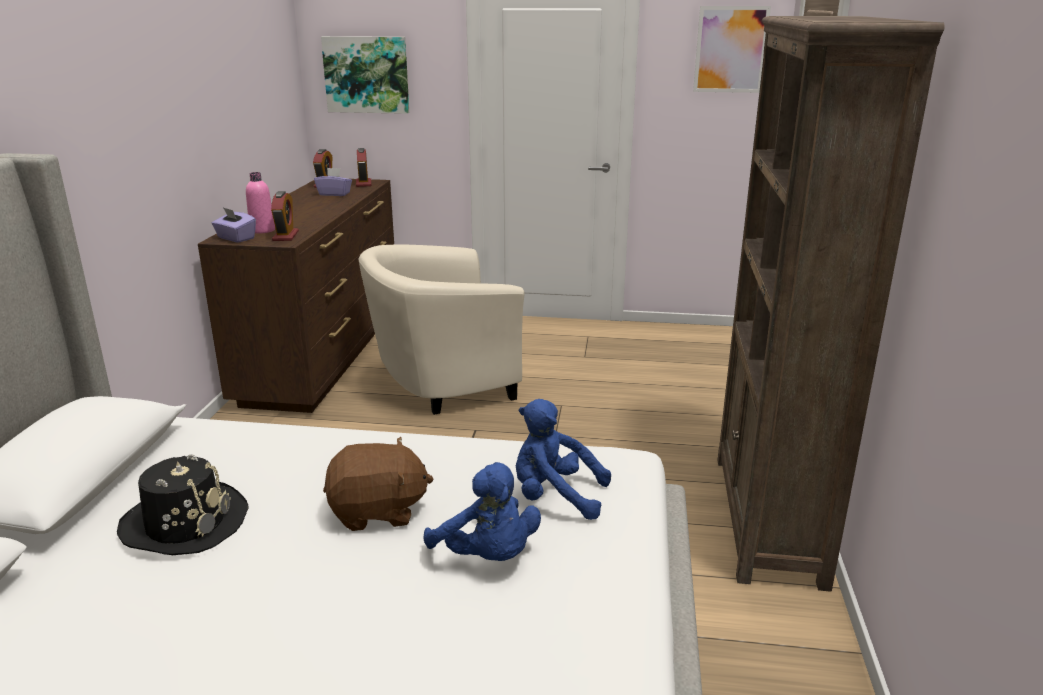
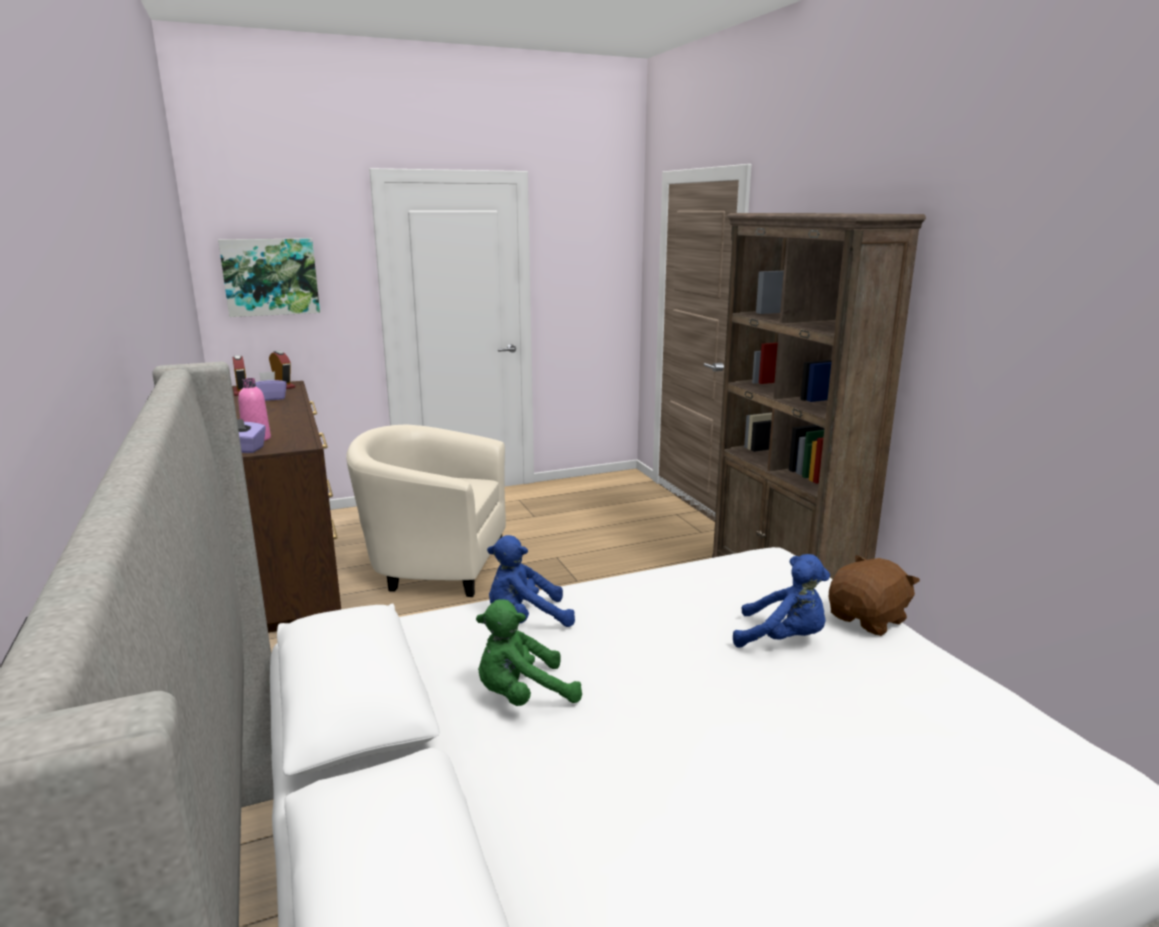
camera: 30 degrees left, 5 degrees down
black hat [117,454,249,555] -> green plush toy [476,599,582,706]
alarm clock [271,191,299,241] -> none
brown plush toy [323,437,433,531] -> brown plush toy moved to [829,555,920,636]
beige armchair [359,244,524,415] -> beige armchair turned 60 degrees clockwise [346,425,506,597]
blue plush toy [516,399,611,520] -> blue plush toy moved to [487,535,575,627]
picture [693,6,771,93] -> none

